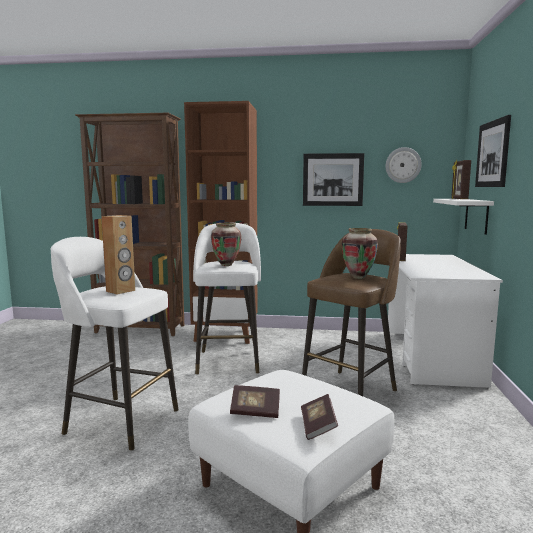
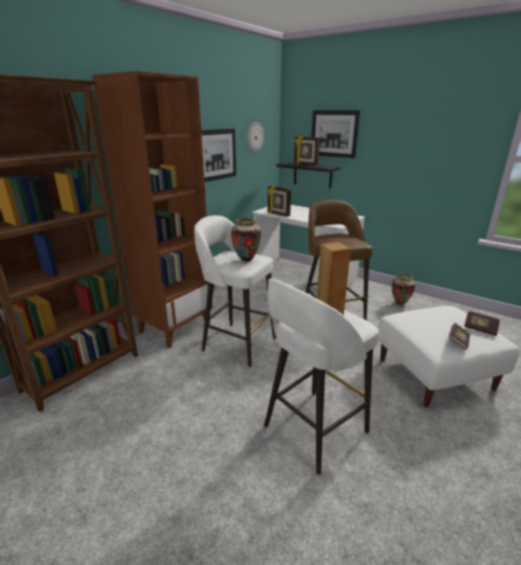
camera: 60 degrees left, 15 degrees up
vase [342,228,378,279] -> vase moved to [392,273,415,305]
white shelf [433,199,494,235] -> black shelf [277,162,340,188]

